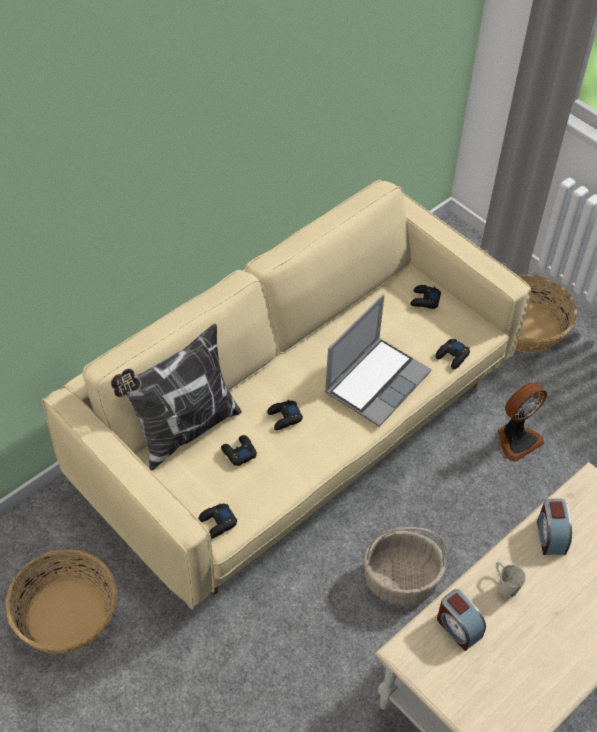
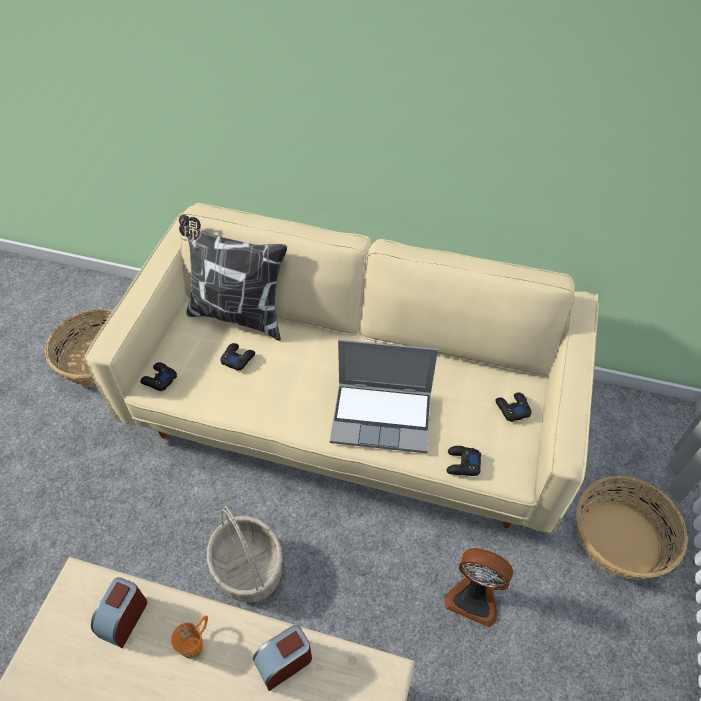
camera: 60 degrees right, 0 degrees up
black game controller [267,400,303,430] -> none
white mug [496,562,526,598] -> orange mug [171,616,208,658]

